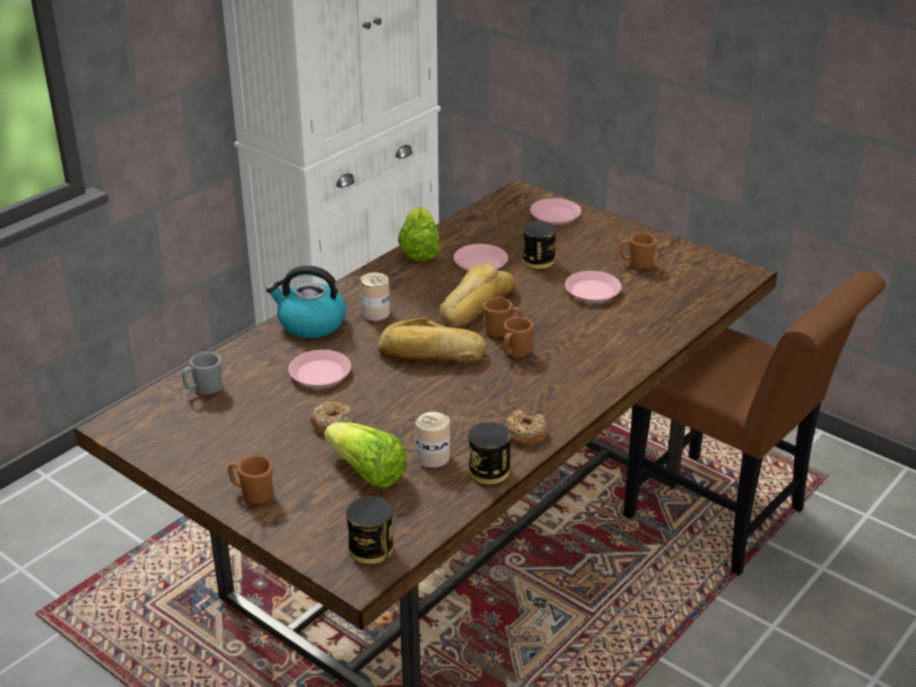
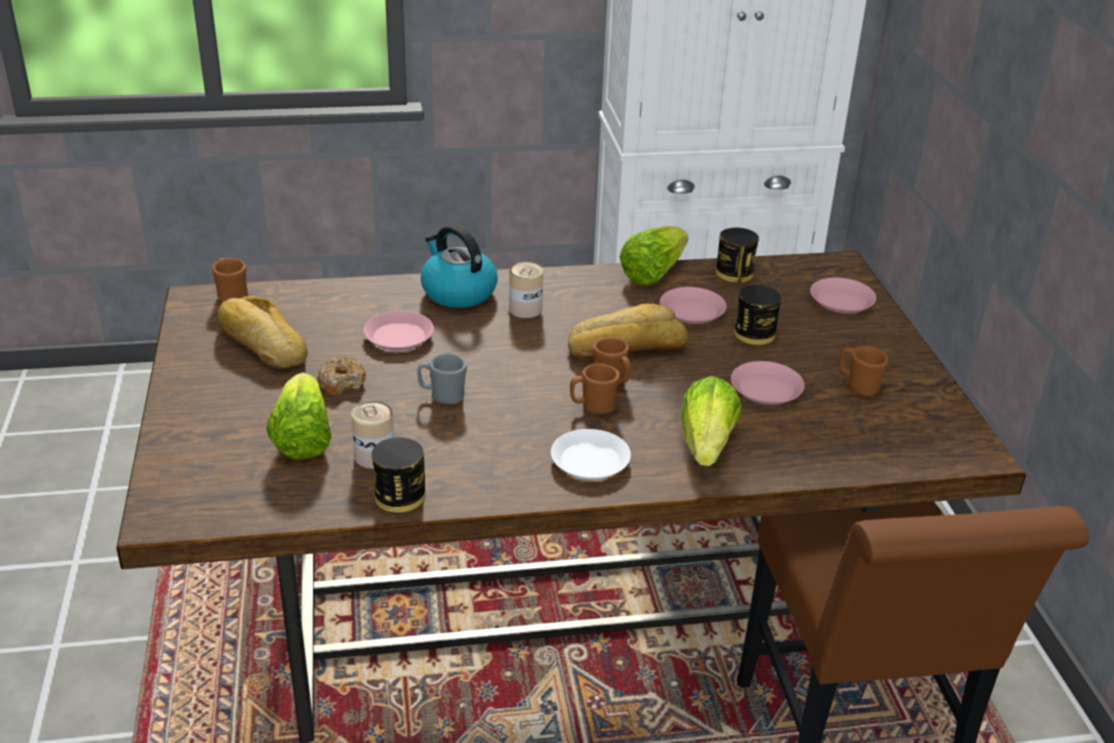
camera: 40 degrees right, 0 degrees up
grey mug [182,352,223,395] -> grey mug moved to [417,353,467,404]
brown mug [228,455,274,504] -> brown mug moved to [212,258,248,302]
can [346,496,394,565] -> can moved to [716,228,759,283]
bread [378,317,486,363] -> bread moved to [217,296,308,369]
donut [504,410,547,445] -> none
none -> white plate [551,429,631,480]
none -> lettuce [680,376,742,466]

